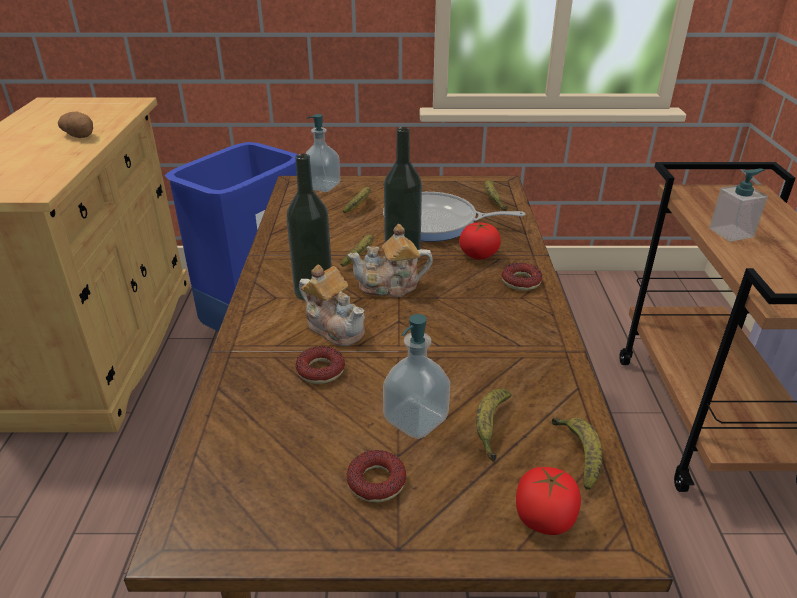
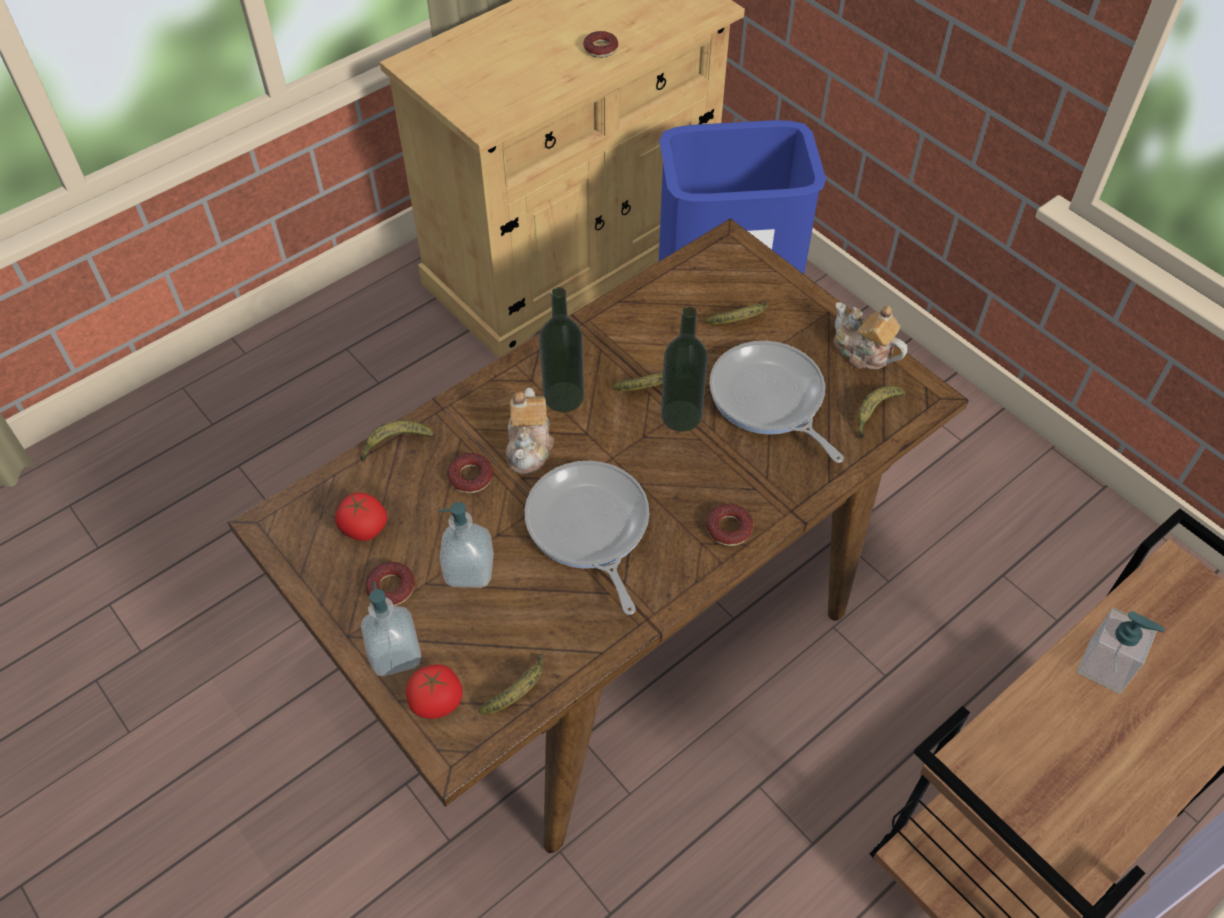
camera: 50 degrees right, 20 degrees up
potato [58,111,93,138] -> donut [583,31,618,58]
soap dispenser [305,114,341,192] -> soap dispenser moved to [361,581,421,676]
teapot [348,224,433,297] -> teapot moved to [833,302,908,369]
tomato [459,222,501,260] -> tomato moved to [335,492,387,541]
banana [476,389,512,462] -> banana moved to [360,420,434,462]
none -> frying pan [525,461,649,615]

